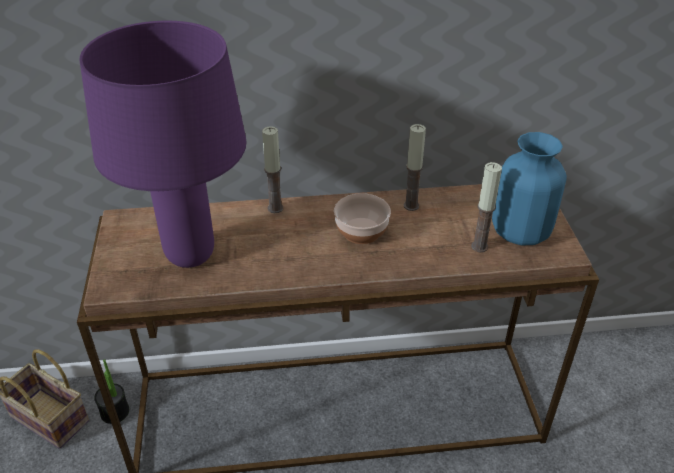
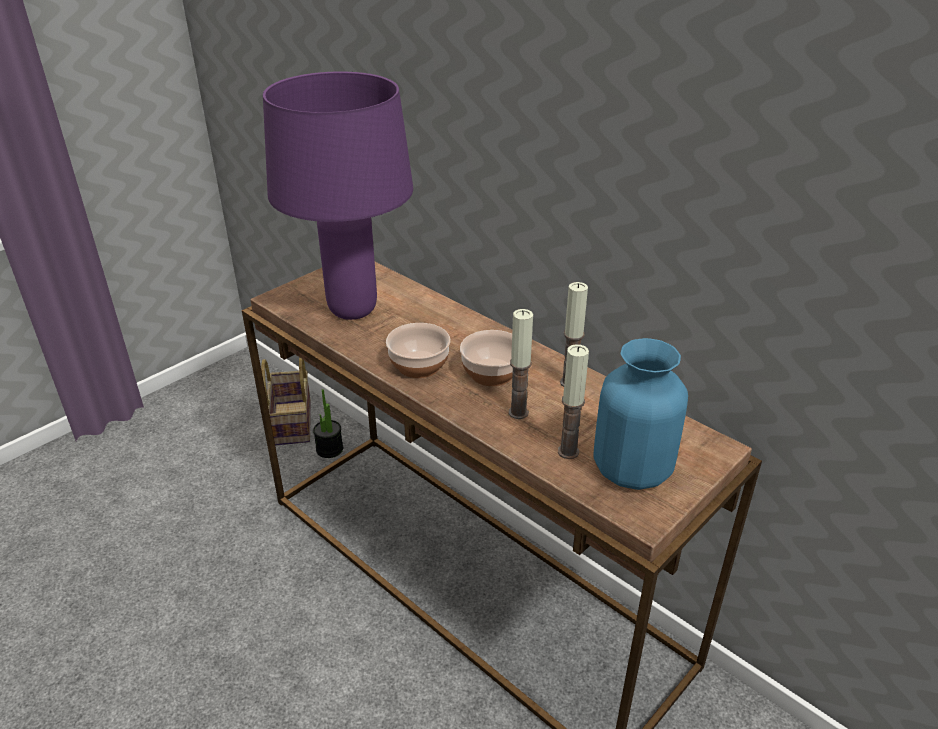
camera: 50 degrees right, 5 degrees down
candle [262,126,283,213] -> candle moved to [509,309,533,419]
none -> bowl [386,323,450,378]

